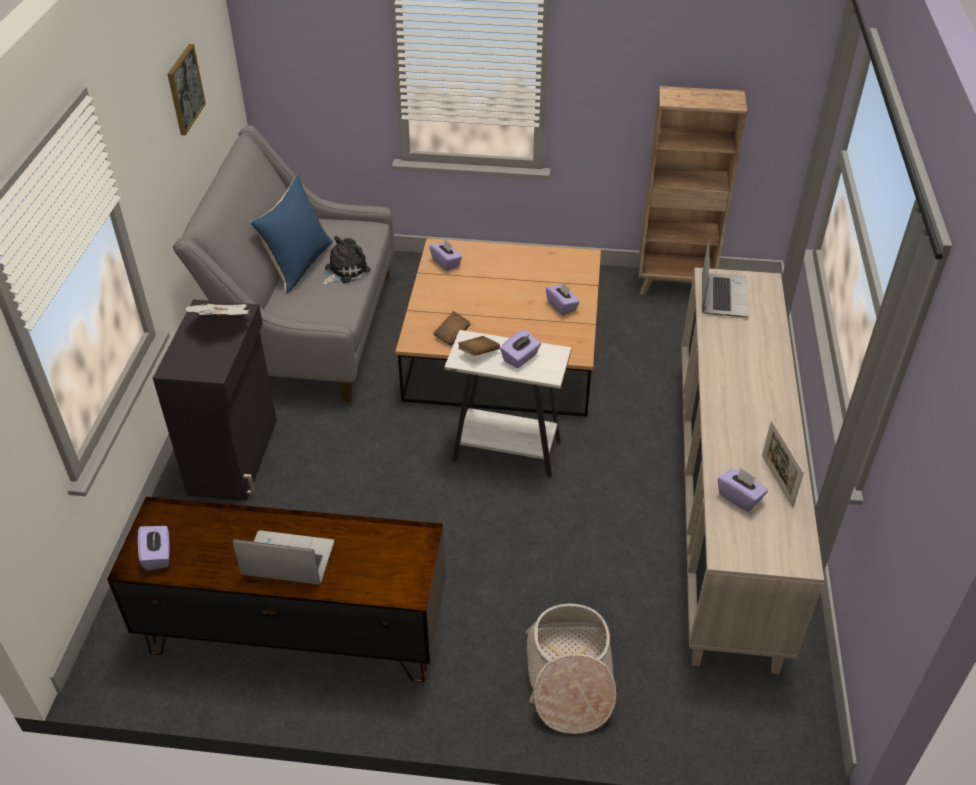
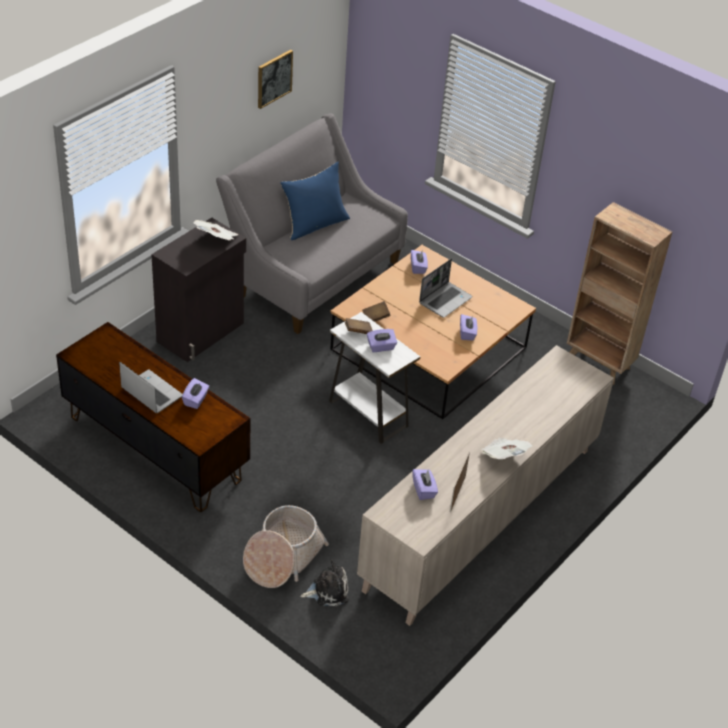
camera: 30 degrees right, 0 degrees up
purple tissue box [138,526,170,571] -> purple tissue box moved to [182,378,209,409]
plush toy [322,236,371,285] -> plush toy moved to [300,559,349,606]
laptop [702,239,749,317] -> laptop moved to [419,259,472,318]
none -> newspaper [480,437,533,459]

